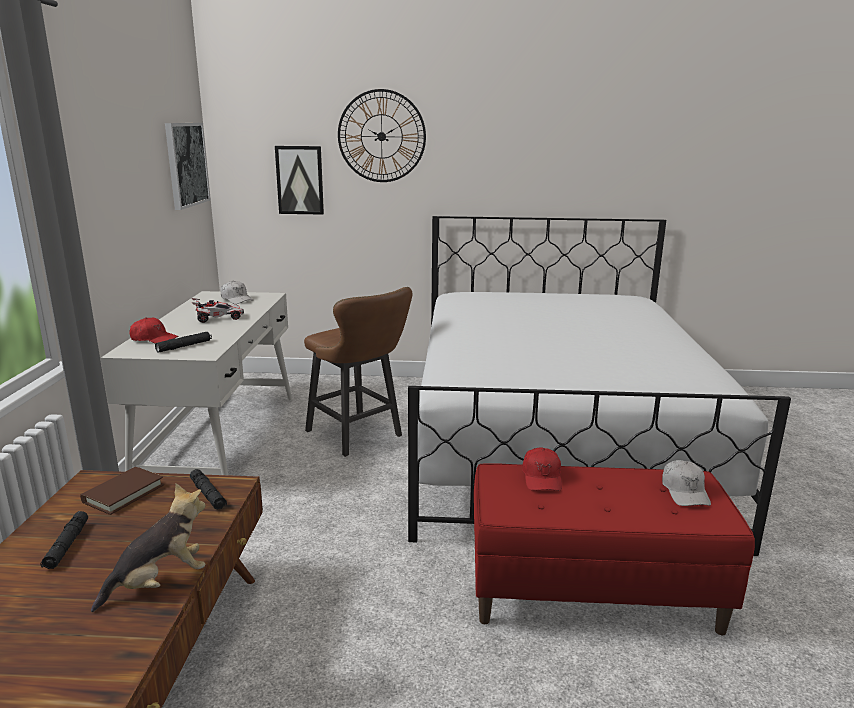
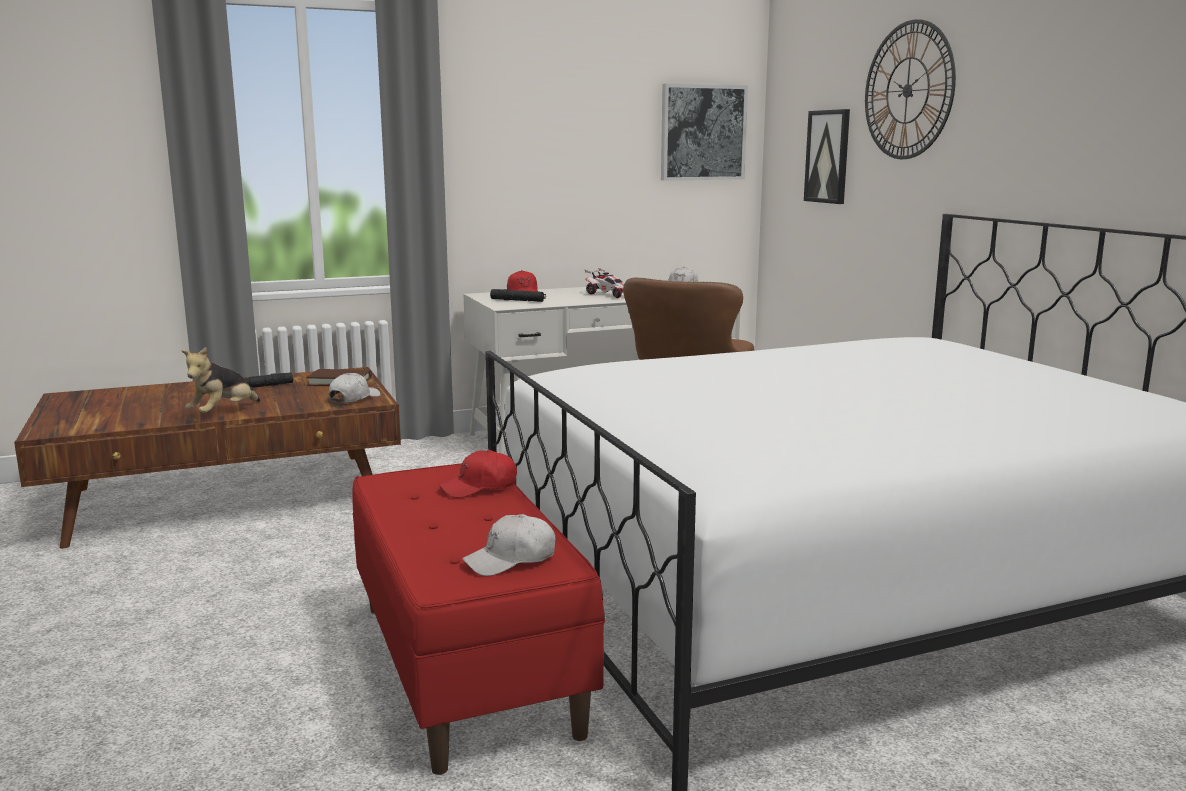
camera: 65 degrees right, 5 degrees down
plush toy [91,484,206,612] -> plush toy turned 90 degrees clockwise [182,347,260,413]
black flashlight [190,469,227,509] -> white cap [329,373,381,403]

